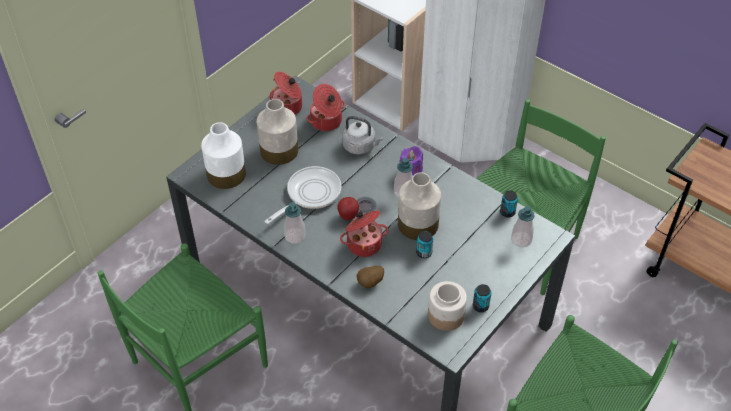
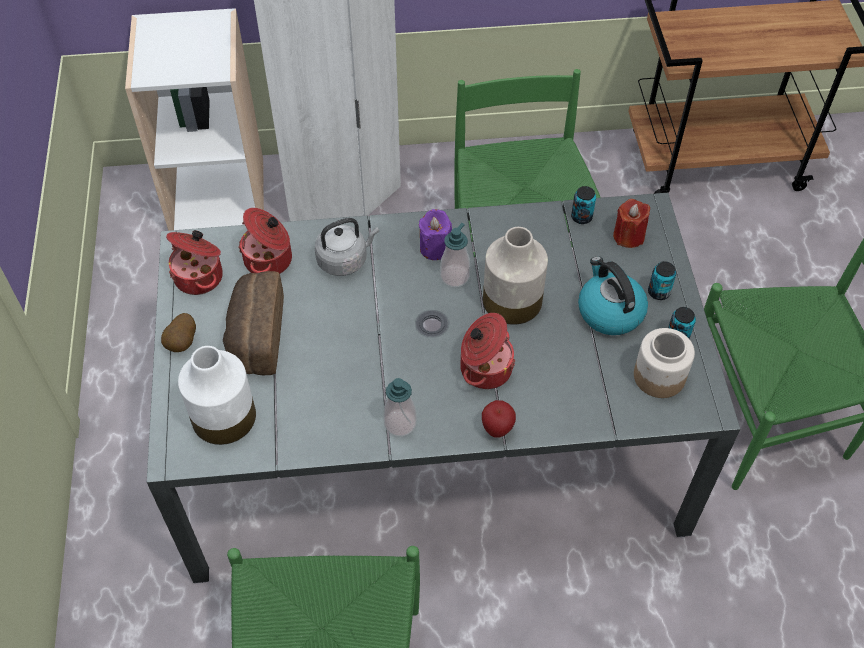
camera: 45 degrees left, 5 degrees up
beige vase [257,99,298,165] -> bread [223,271,284,376]
frying pan [264,166,341,224] -> none
apple [337,197,359,220] -> apple moved to [482,400,516,438]
potato [356,266,384,288] -> potato moved to [161,313,196,352]
can [416,231,433,258] -> can moved to [648,261,676,300]
soap dispenser [511,206,535,248] -> red candle [613,199,650,248]
none -> kettle [578,256,648,335]

